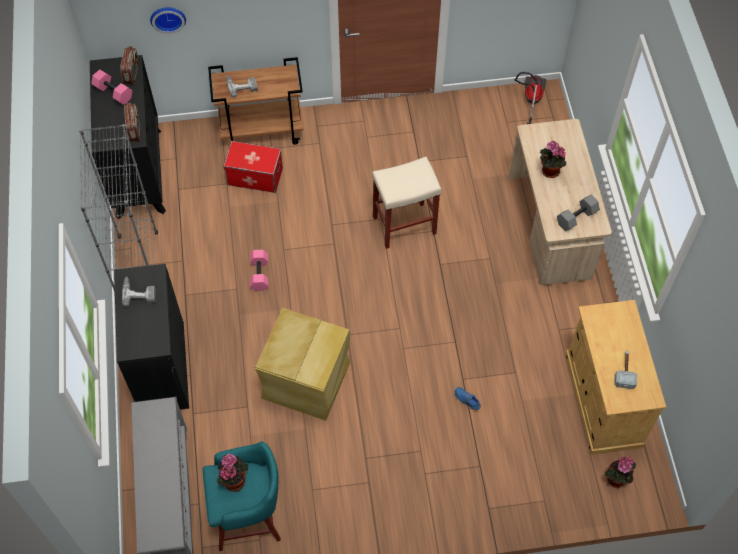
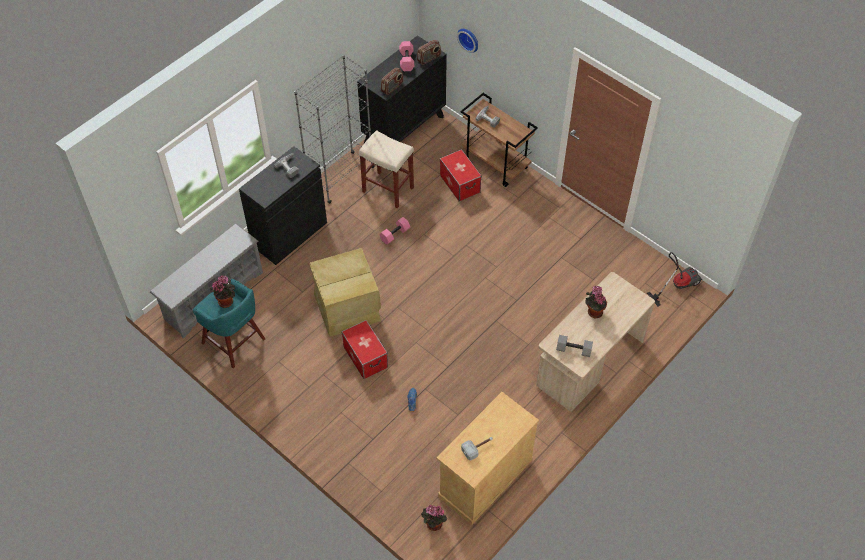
camera: 50 degrees right, 5 degrees down
beige stool [372,157,441,249] -> beige stool moved to [359,130,414,208]
none -> storage box [341,320,388,379]

